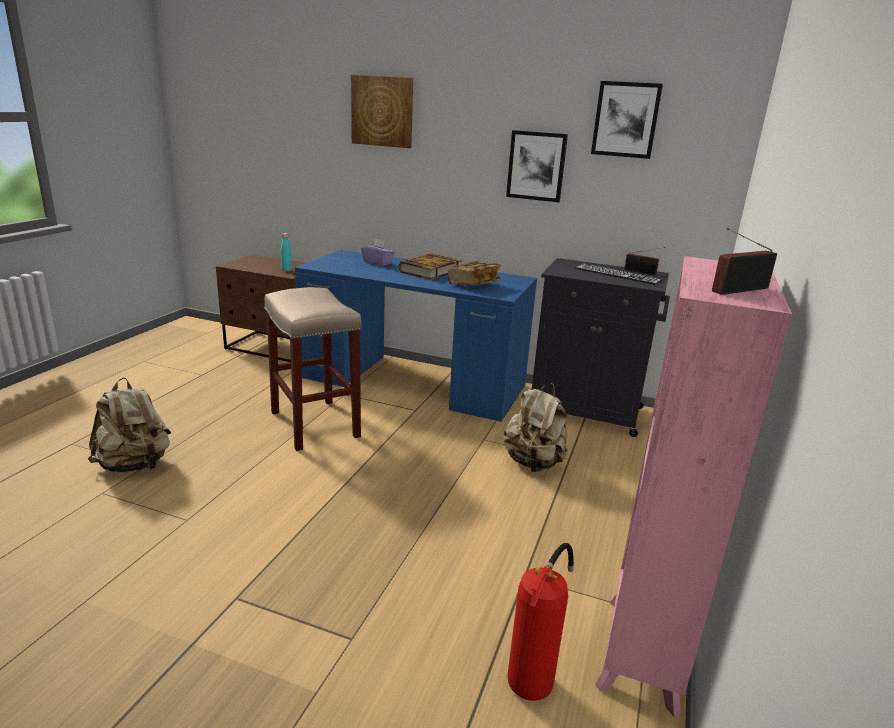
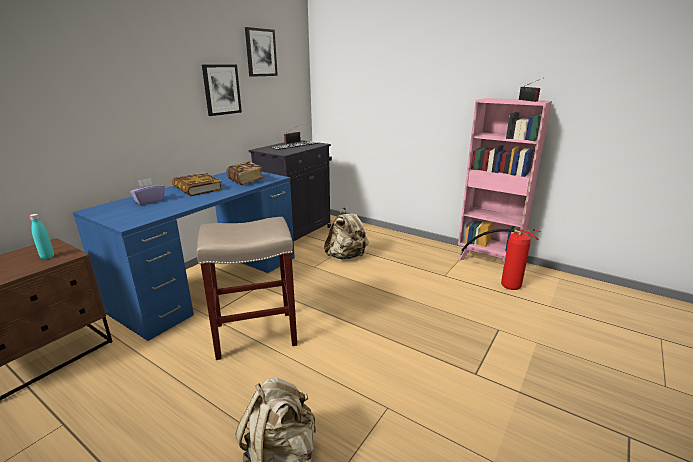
camera: 75 degrees left, 0 degrees up
picture [351,75,413,148] -> none

